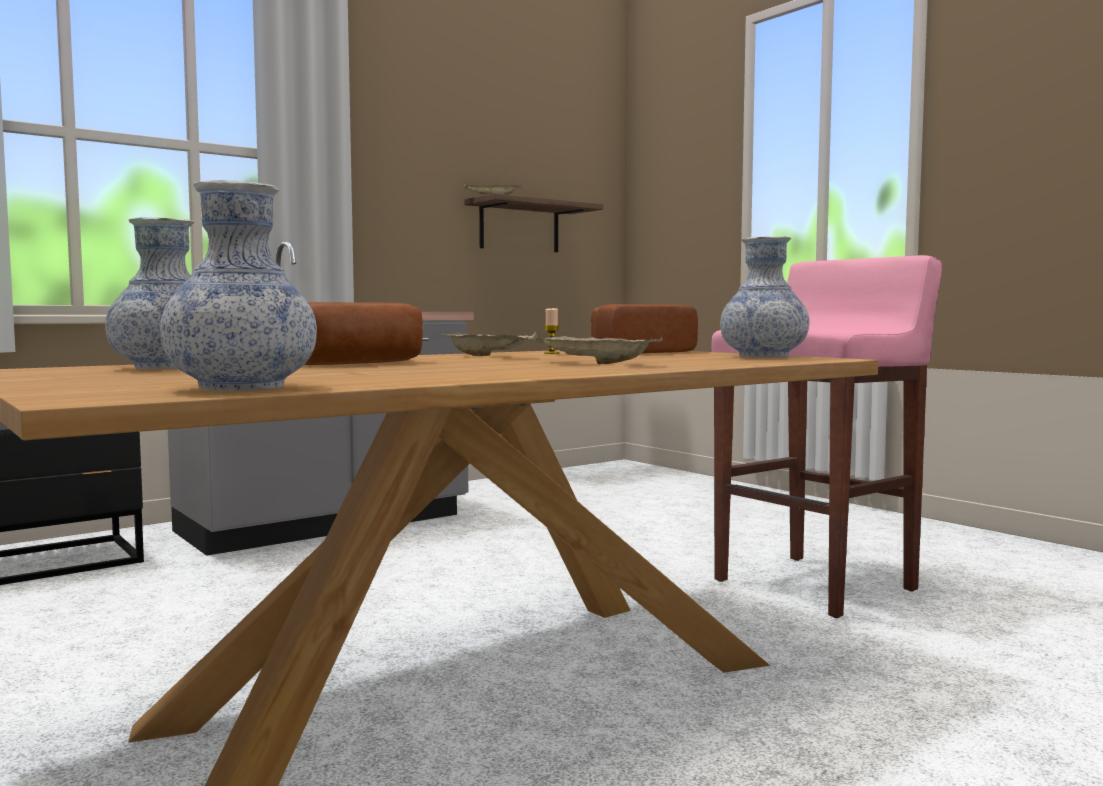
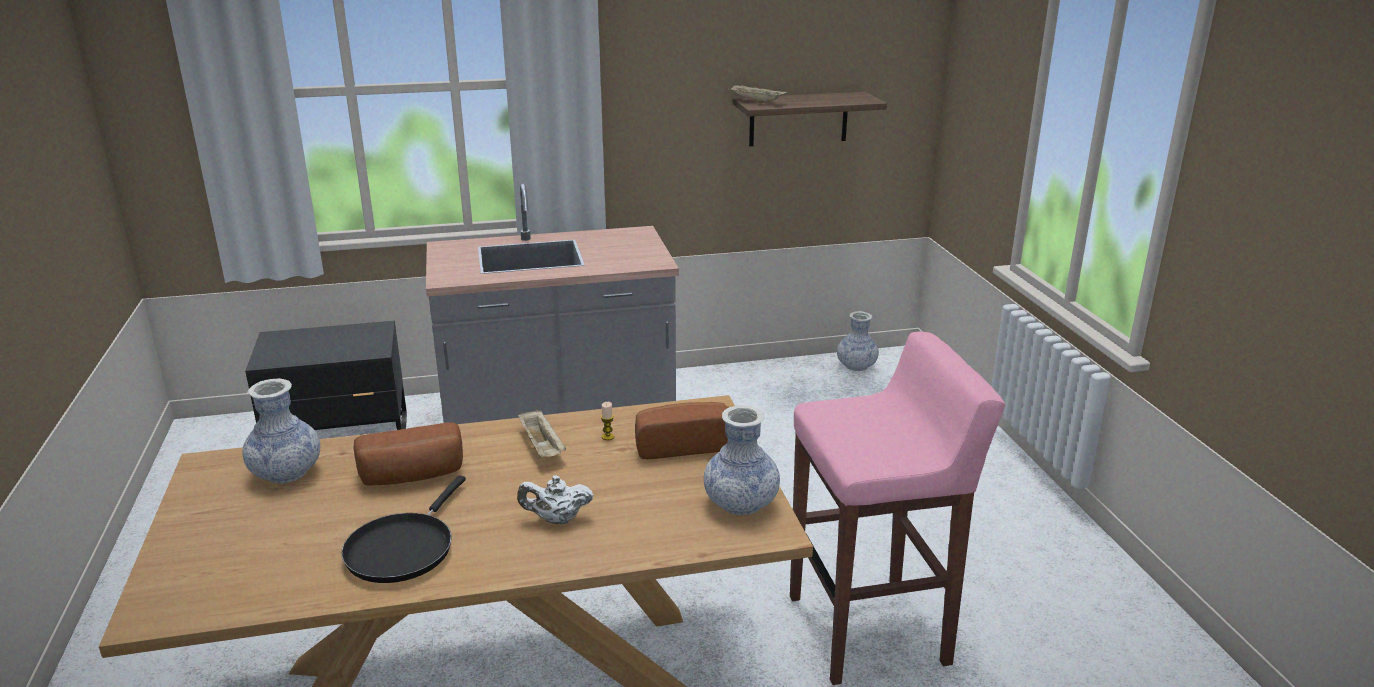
camera: 25 degrees right, 20 degrees up
vase [160,180,317,391] -> vase moved to [837,311,879,371]
beige tray [534,334,663,364] -> white teapot [517,476,593,524]
none -> black frying pan [341,475,466,583]

